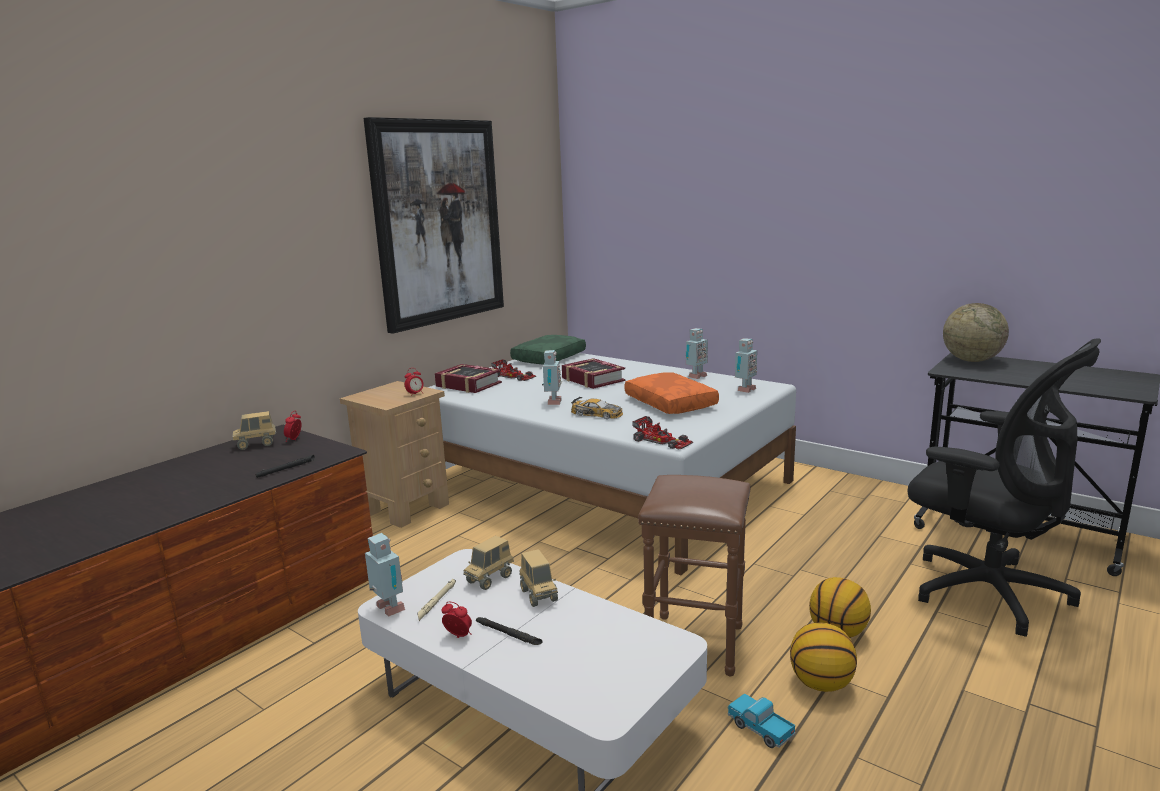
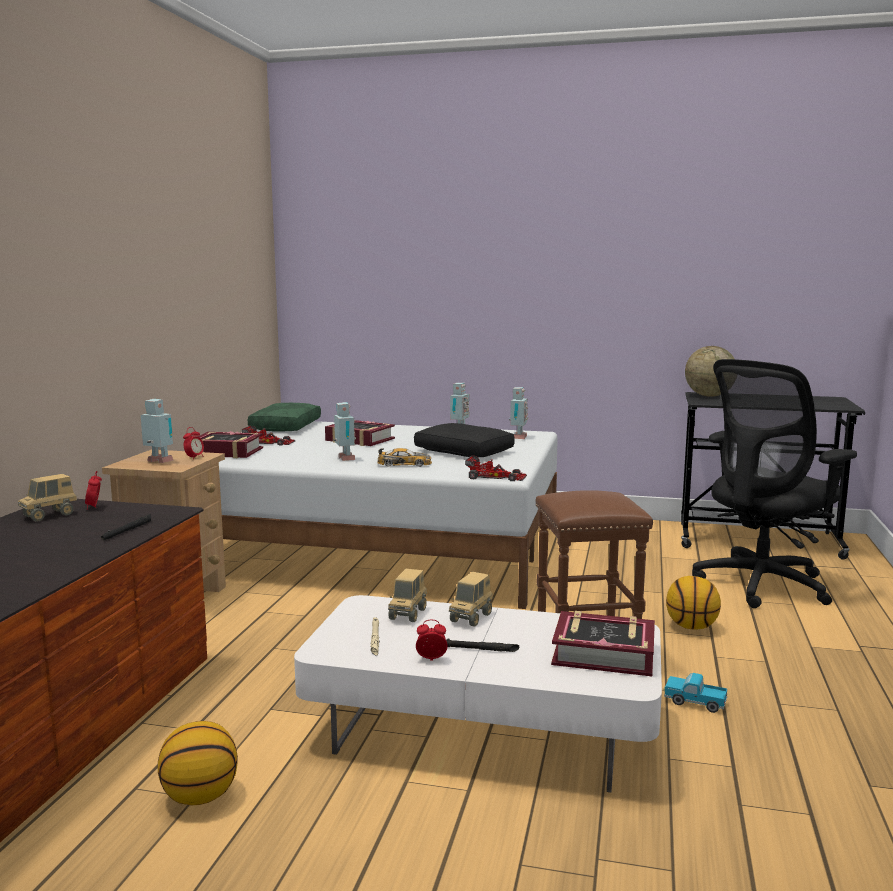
camera: 25 degrees left, 5 degrees down
picture [364,117,504,334] -> none
toy robot [365,533,405,616] -> toy robot moved to [141,399,173,463]
toy truck [519,549,558,607] -> toy truck turned 75 degrees clockwise [449,572,493,627]
orange pillow [624,373,719,414] -> black pillow [414,423,515,457]
basketball [790,623,857,692] -> basketball moved to [158,721,238,805]
black office chair [908,338,1101,637] -> black office chair turned 120 degrees clockwise [692,359,857,608]
none -> book [551,611,655,676]

